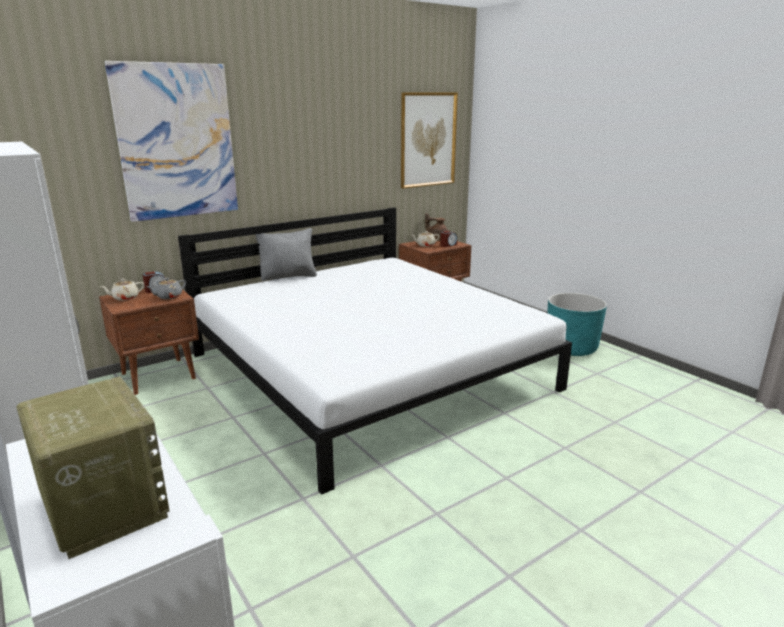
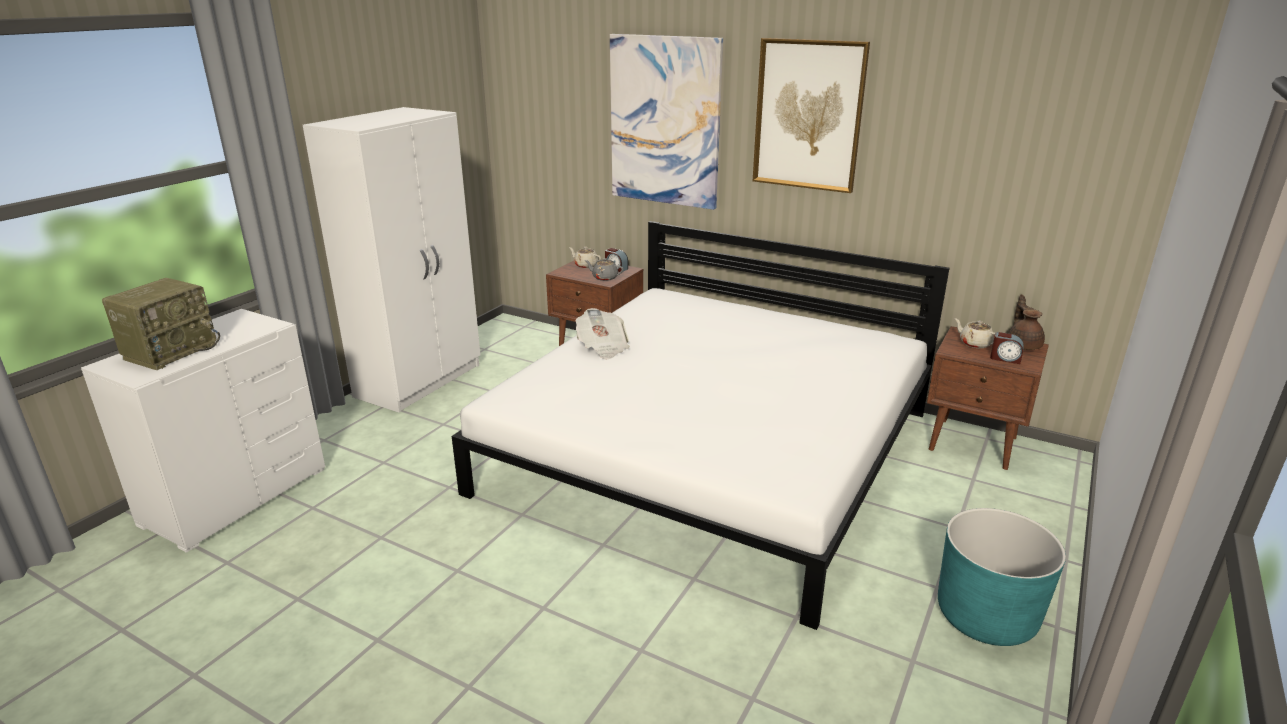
camera: 65 degrees right, 5 degrees up
grey pillow [255,228,317,281] -> none
picture [401,92,458,189] -> picture moved to [753,38,870,193]
none -> newspaper [576,308,630,360]

